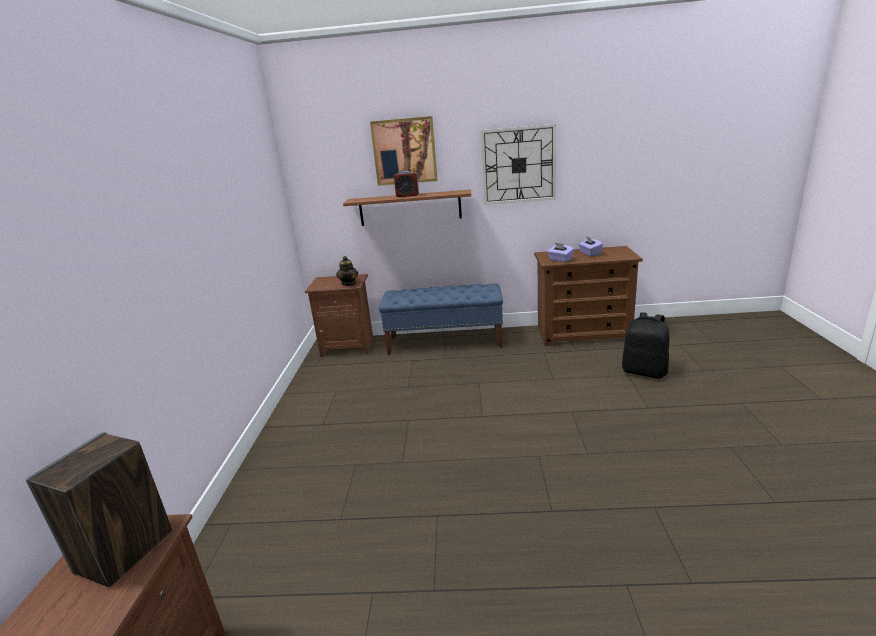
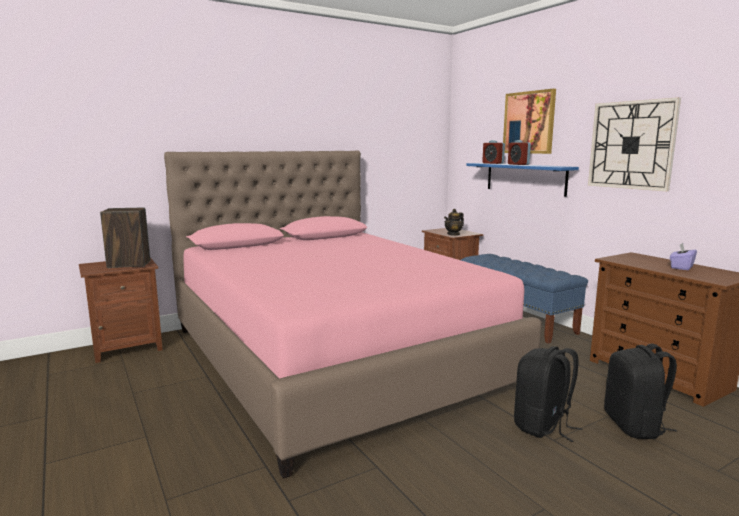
camera: 55 degrees right, 10 degrees down
brown shelf [343,190,471,226] -> blue shelf [466,163,579,197]
purple tissue box [547,242,574,262] -> none
none -> pink bed [164,151,542,479]
none -> alarm clock [482,140,505,164]
none -> black backpack [514,346,582,442]

